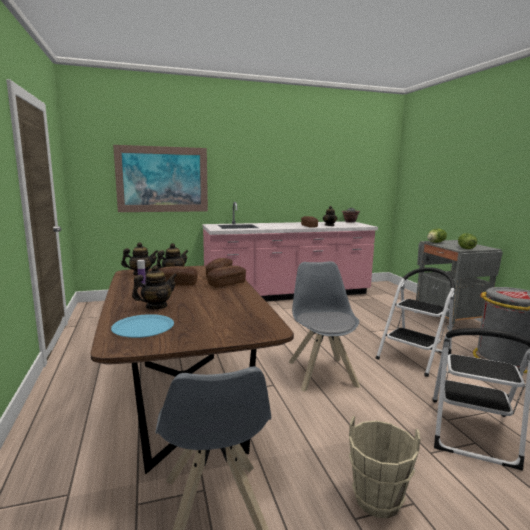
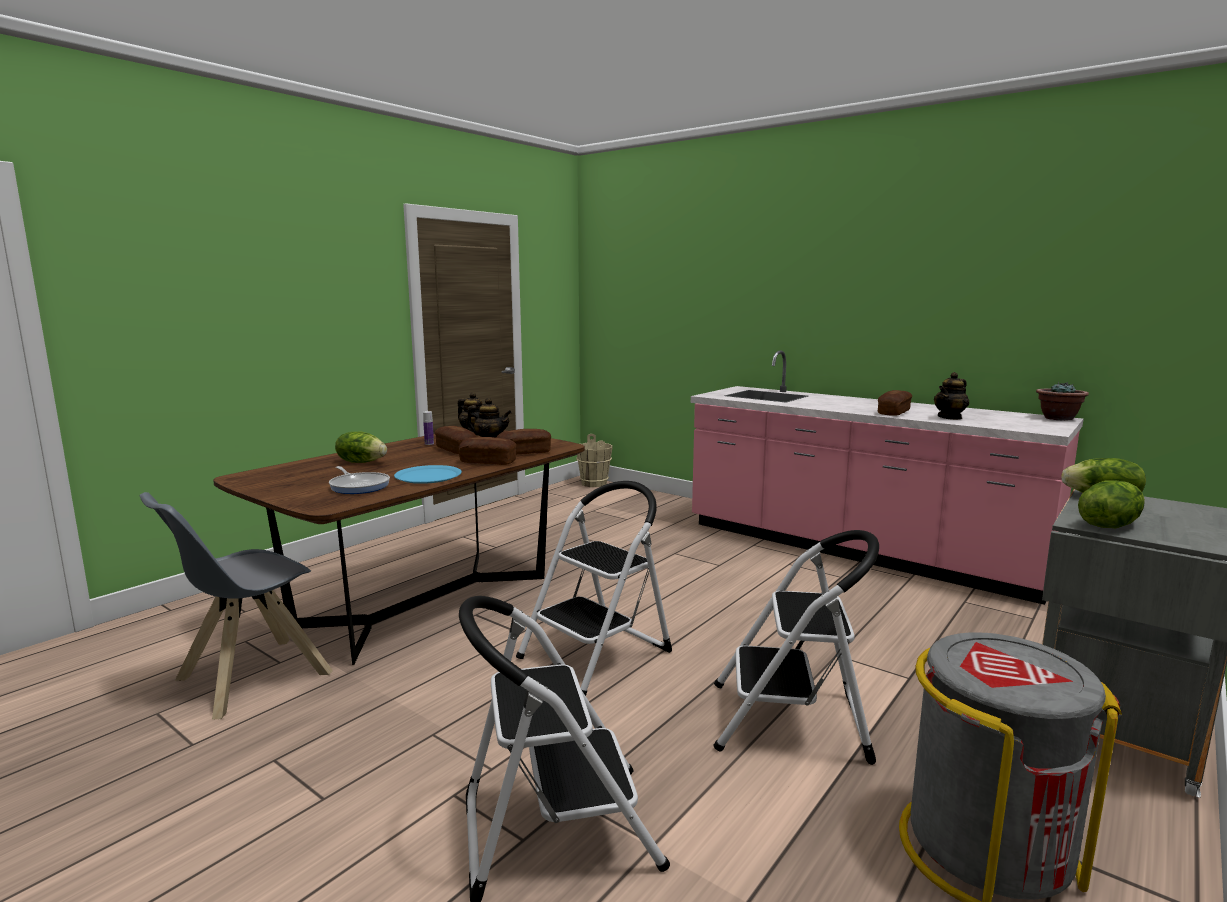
camera: 55 degrees right, 0 degrees up
blue plate [111,314,174,338] -> blue plate moved to [394,465,462,484]
picture [113,145,208,212] -> none
teapot [132,265,177,309] -> lettuce [335,432,387,463]
grey chair [288,261,360,392] -> step ladder [516,481,672,696]
beige bucket [349,416,420,518] -> beige bucket moved to [576,434,613,487]
none -> frying pan [329,466,390,494]

